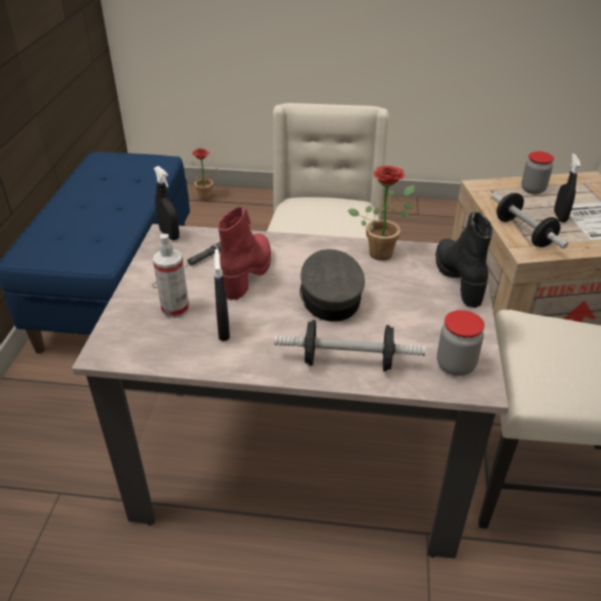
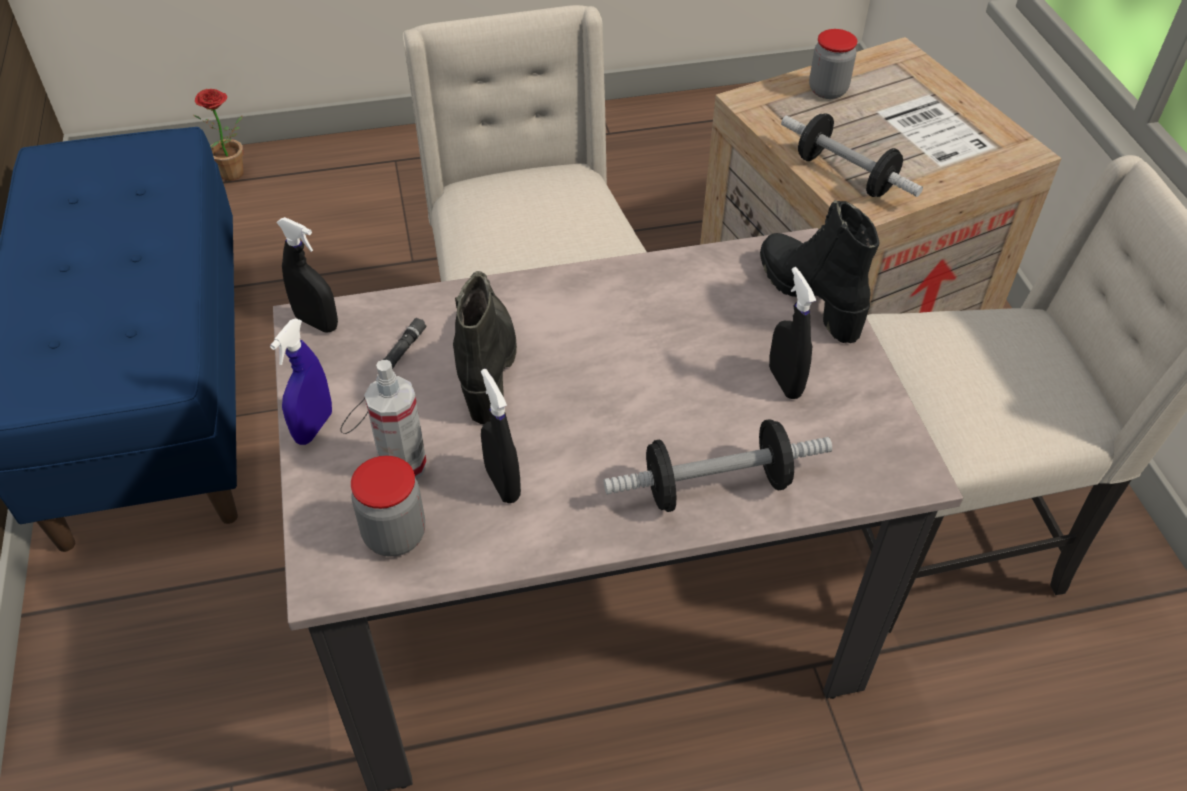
camera: 20 degrees left, 10 degrees up
red boot [218,206,271,300] -> black boot [453,271,517,424]
grey cap [300,249,365,322] -> none
potted plant [348,166,415,261] -> none
jar [437,310,485,376] -> jar moved to [351,456,425,557]
black spray bottle [554,154,581,222] -> black spray bottle moved to [769,267,816,399]
none -> blue spray bottle [270,318,332,445]

